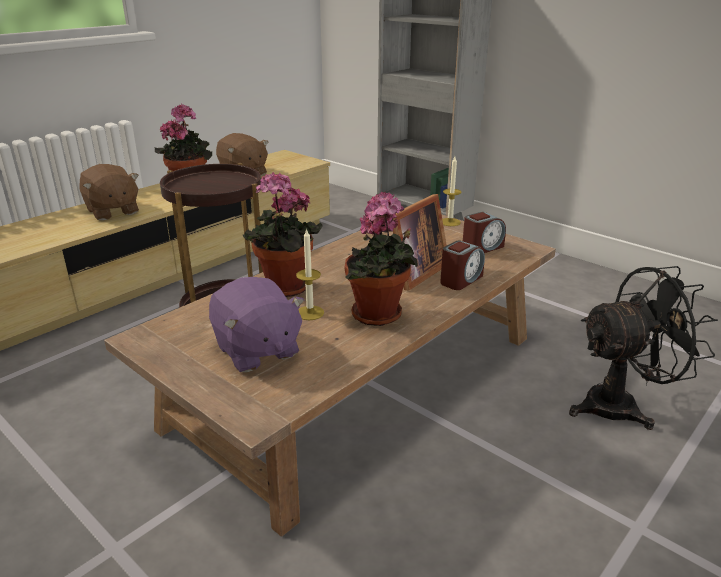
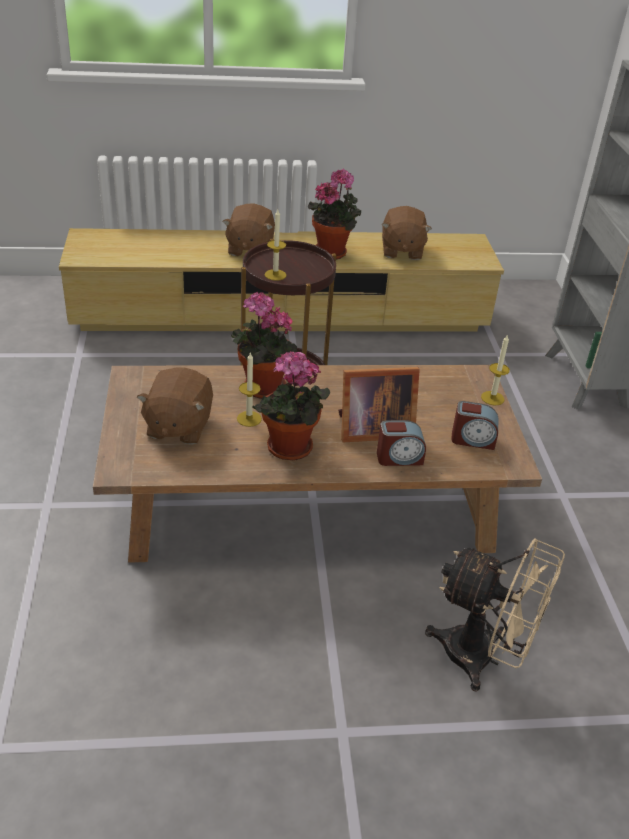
camera: 40 degrees right, 10 degrees up
purple plush toy [209,277,305,372] -> brown plush toy [137,368,213,445]
black fan [569,266,718,430] -> beige fan [425,538,565,692]
none -> candle [265,210,286,281]

